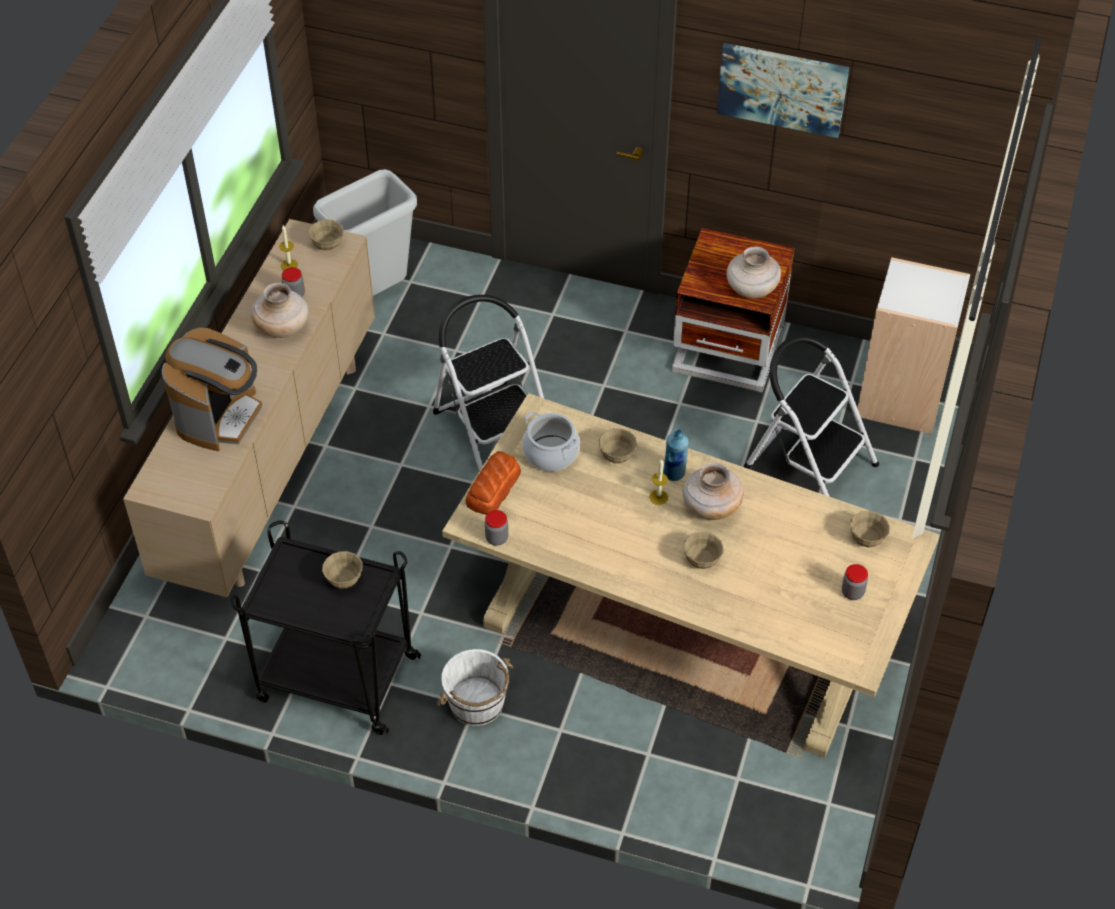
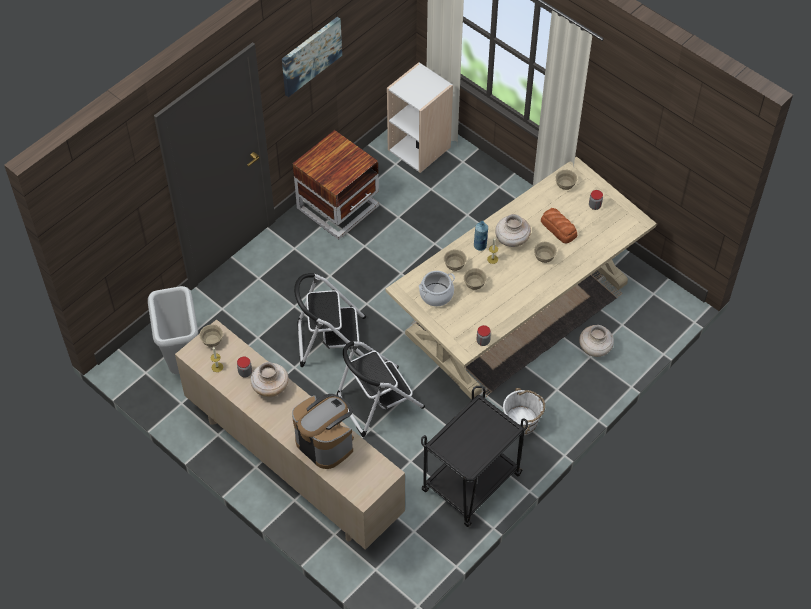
camera: 65 degrees left, 5 degrees up
beige bowl [322,551,363,589] -> beige bowl moved to [464,268,486,290]
bread [465,451,521,515] -> bread moved to [541,208,577,244]
beige vase [727,247,781,298] -> beige vase moved to [579,325,614,357]
step ladder [743,336,879,497] -> step ladder moved to [336,341,425,437]

